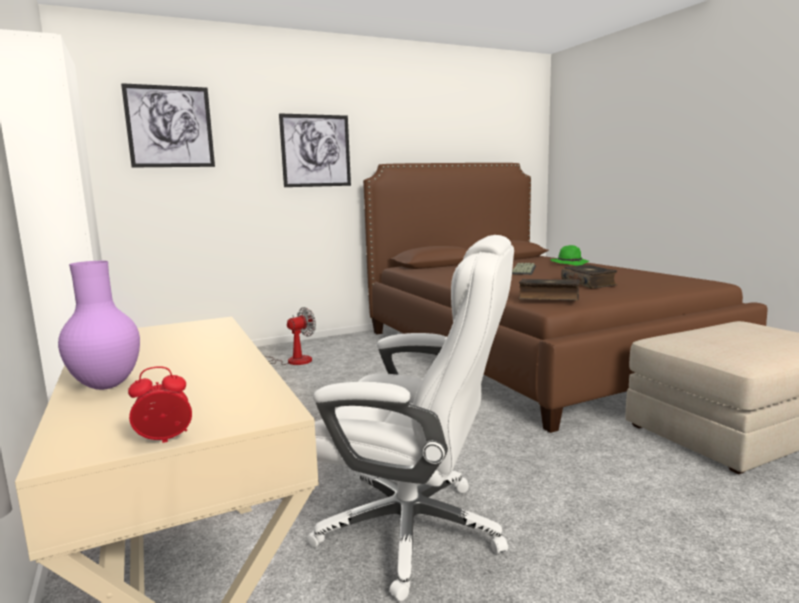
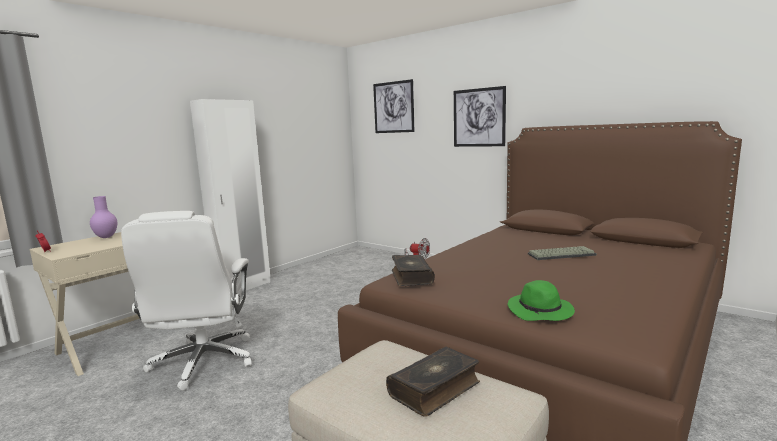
camera: 65 degrees right, 0 degrees up
green hat [551,245,589,266] -> green hat moved to [508,280,575,321]
book [561,264,617,288] -> book moved to [386,347,480,417]

